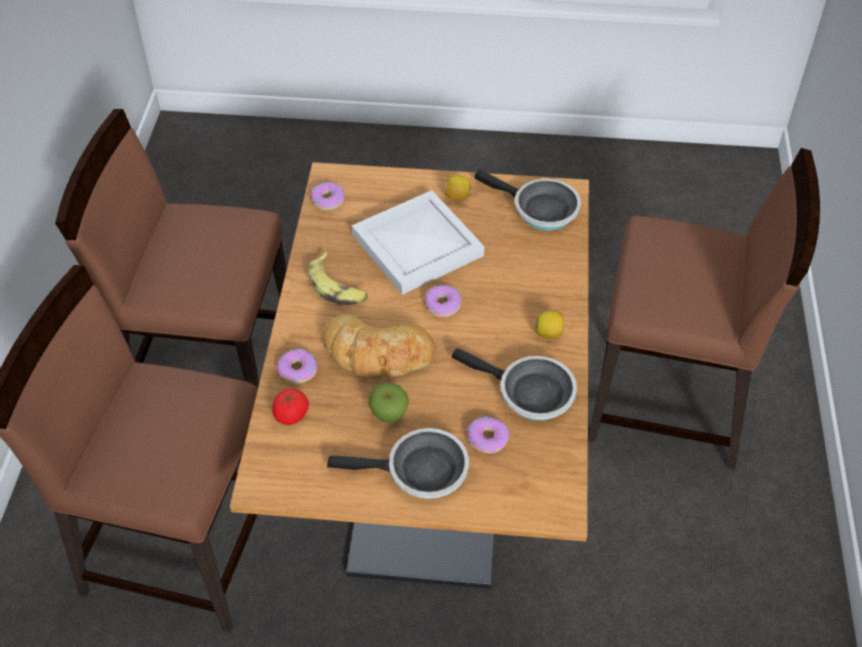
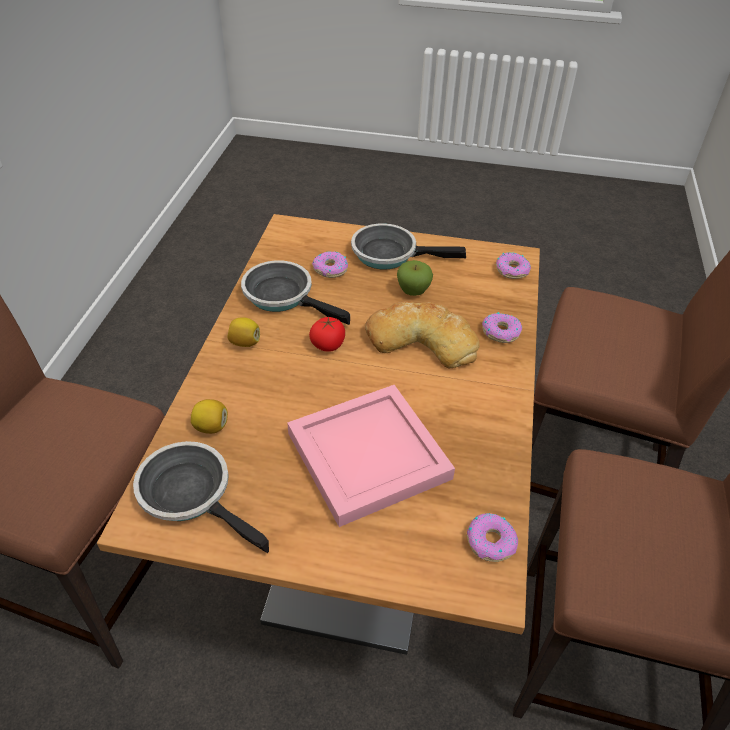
camera: 175 degrees left, 5 degrees down
tomato [272,388,309,425] -> tomato moved to [309,316,345,352]
banana [308,252,368,305] -> none
white tray [352,190,484,295] -> pink tray [287,385,455,527]
donut [425,285,461,317] -> donut moved to [496,252,531,279]
lemon [445,175,472,200] -> lemon moved to [191,399,228,434]

